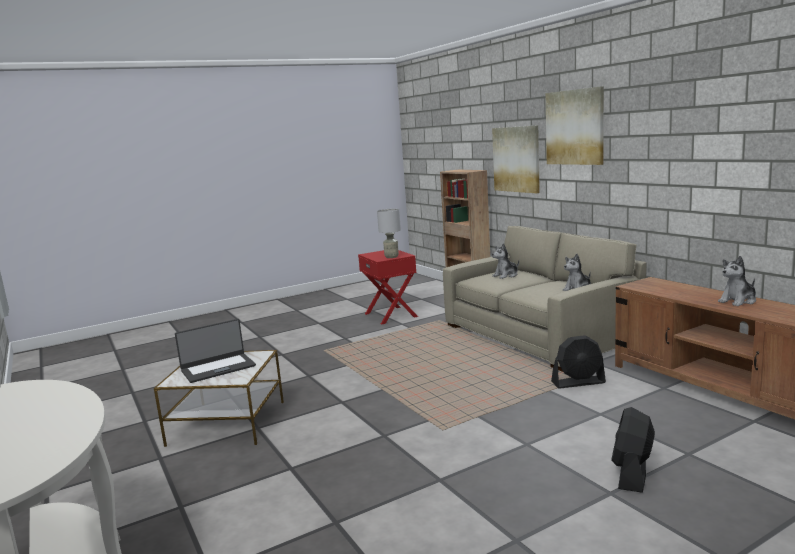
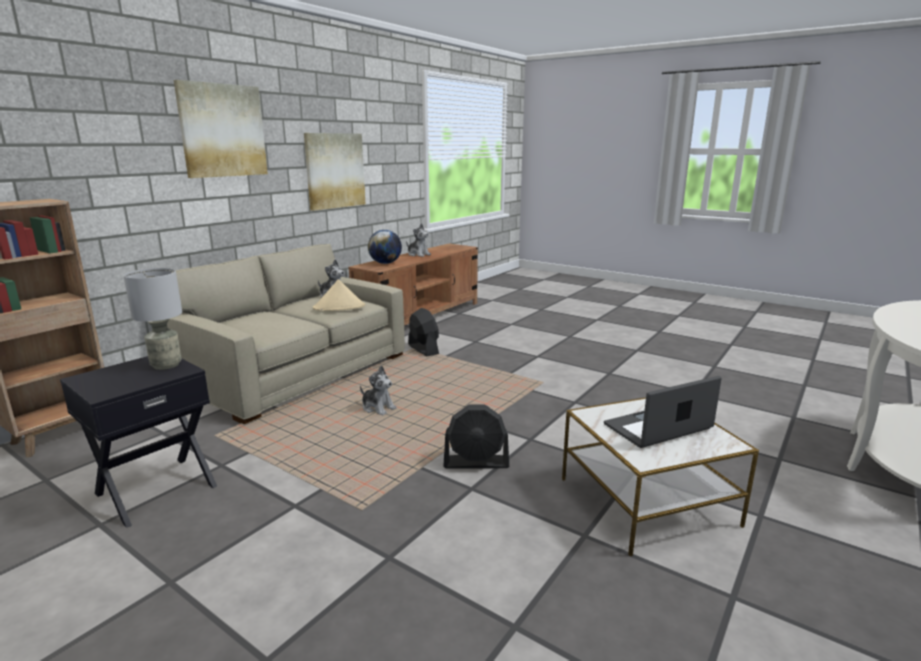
camera: 115 degrees left, 5 degrees up
laptop [175,319,256,383] -> laptop turned 60 degrees counterclockwise [604,376,722,448]
red side table [358,250,418,325] -> black side table [60,356,217,528]
picture [492,125,540,193] -> picture moved to [304,133,365,211]
plush toy [492,243,519,279] -> plush toy moved to [360,366,397,415]
black fan [611,407,655,493] -> black fan moved to [444,405,509,469]
none -> beige hat [313,279,365,311]
none -> globe [368,230,402,264]

